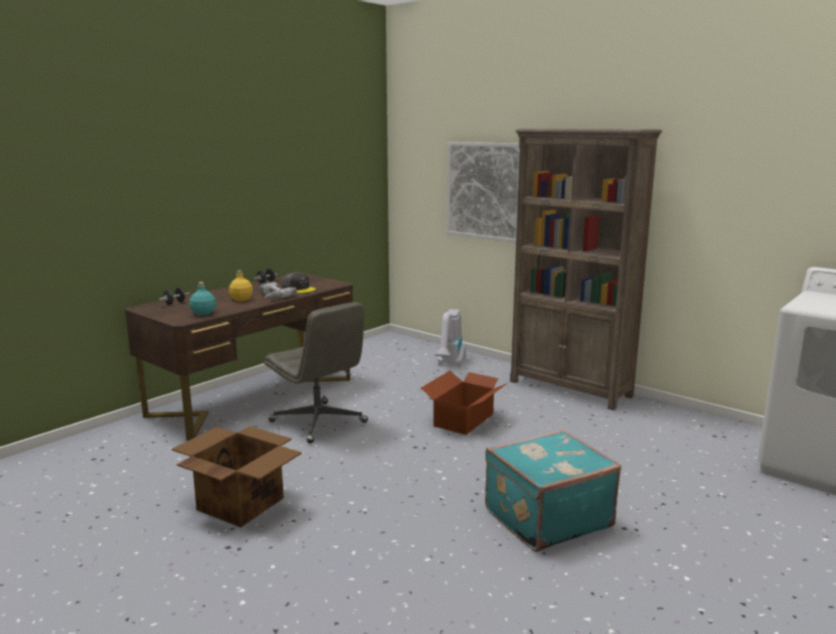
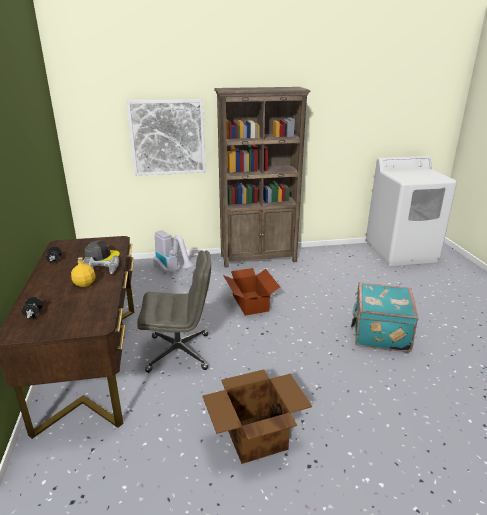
camera: 50 degrees left, 10 degrees up
turquoise bottle [189,282,216,316] -> none

